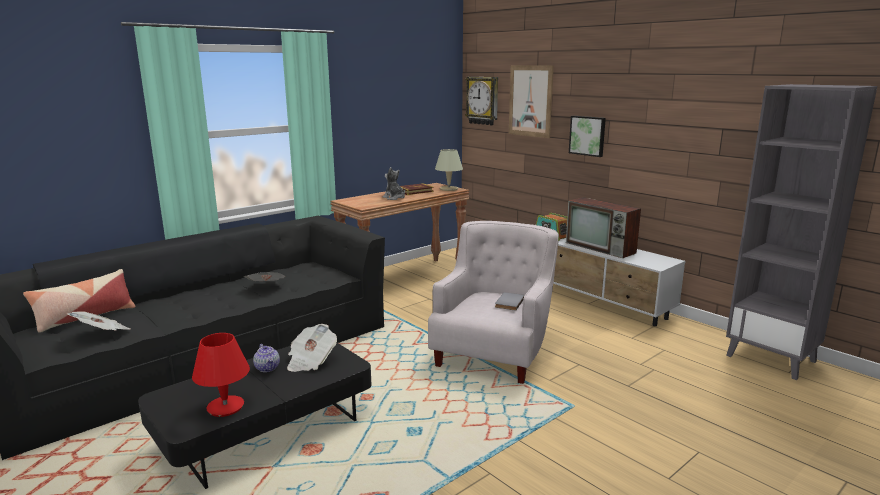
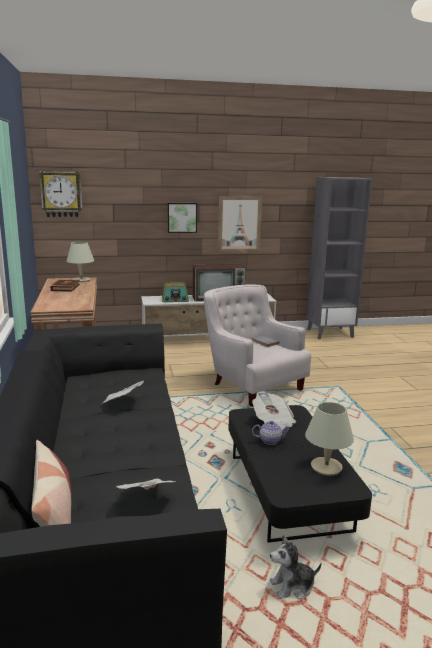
camera: 60 degrees left, 0 degrees up
red table lamp [192,333,250,417] -> beige table lamp [305,402,354,476]
plush toy [382,167,405,200] -> plush toy moved to [270,534,321,599]
picture [509,65,554,138] -> picture moved to [218,196,262,253]

